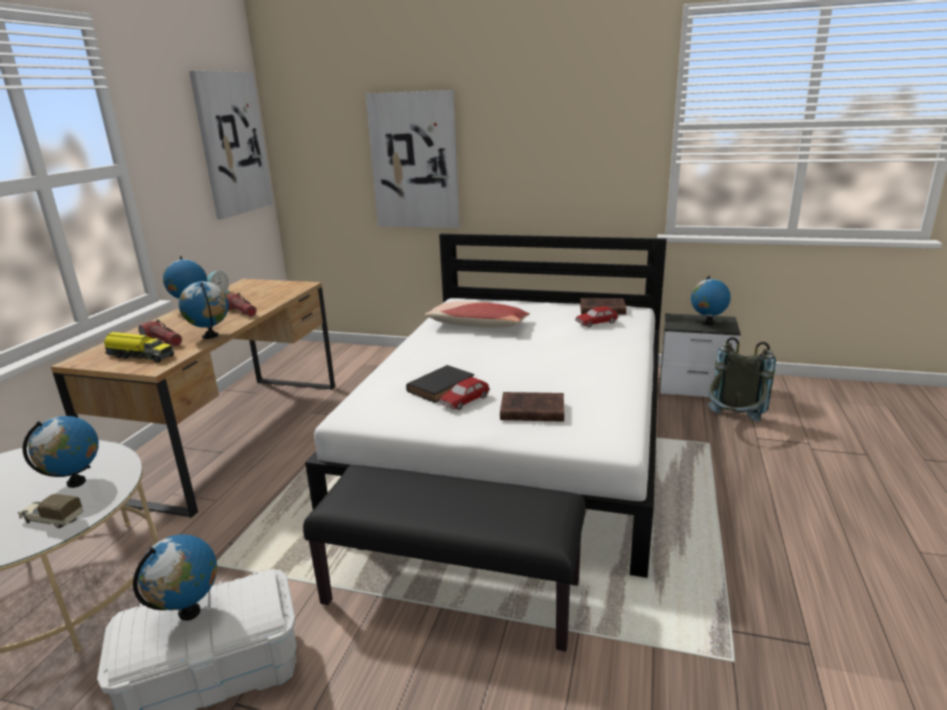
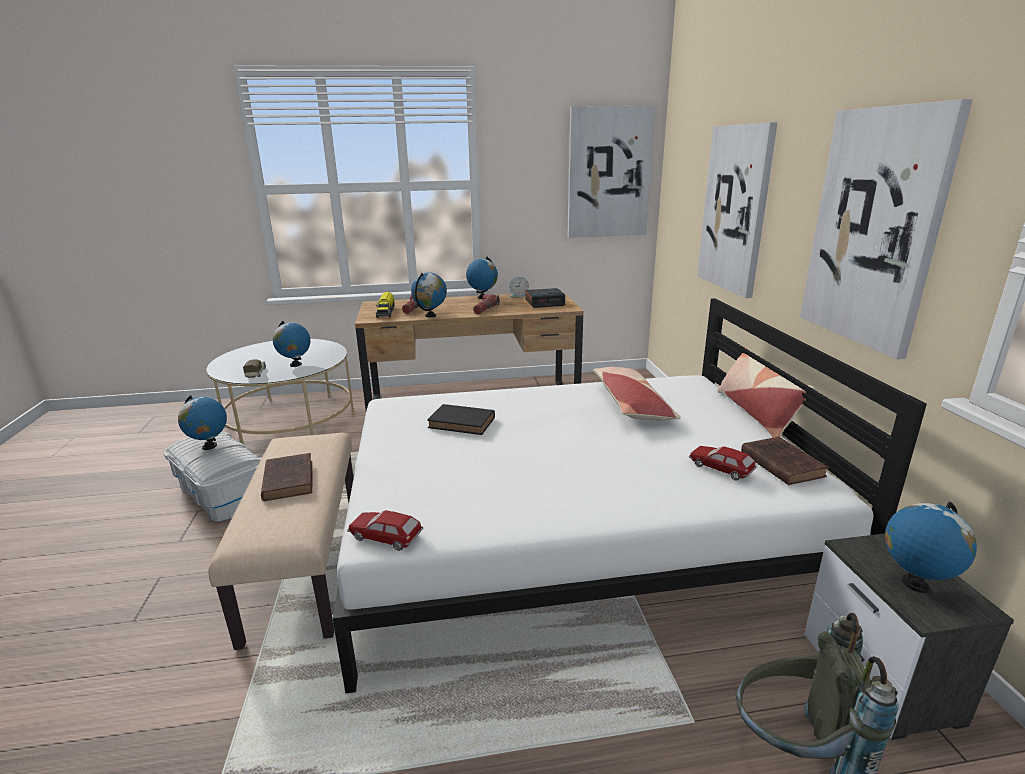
camera: 65 degrees right, 0 degrees up
black bench [303,465,586,652] -> beige bench [208,433,354,650]
toy car [438,377,490,410] -> toy car moved to [347,510,423,551]
brown book [500,392,564,422] -> brown book moved to [261,453,312,501]
none -> alarm clock [525,288,565,308]
none -> pillow [717,347,815,438]
none -> picture [800,99,973,360]

